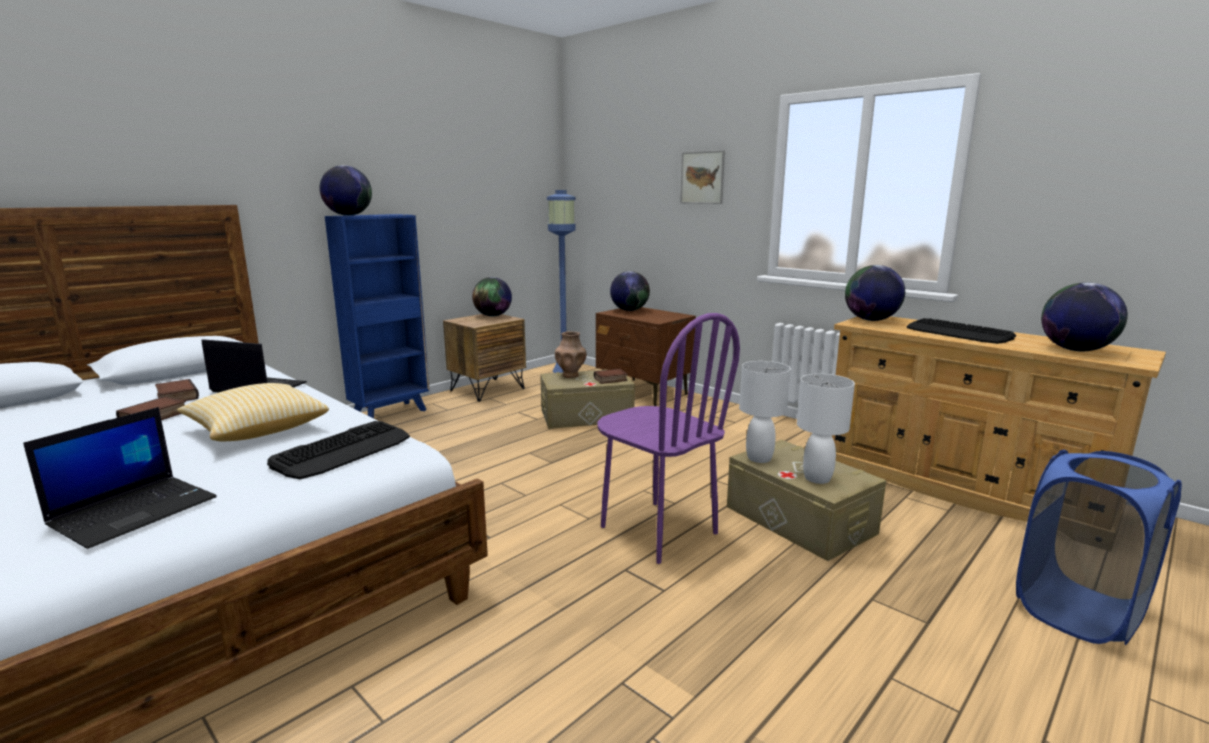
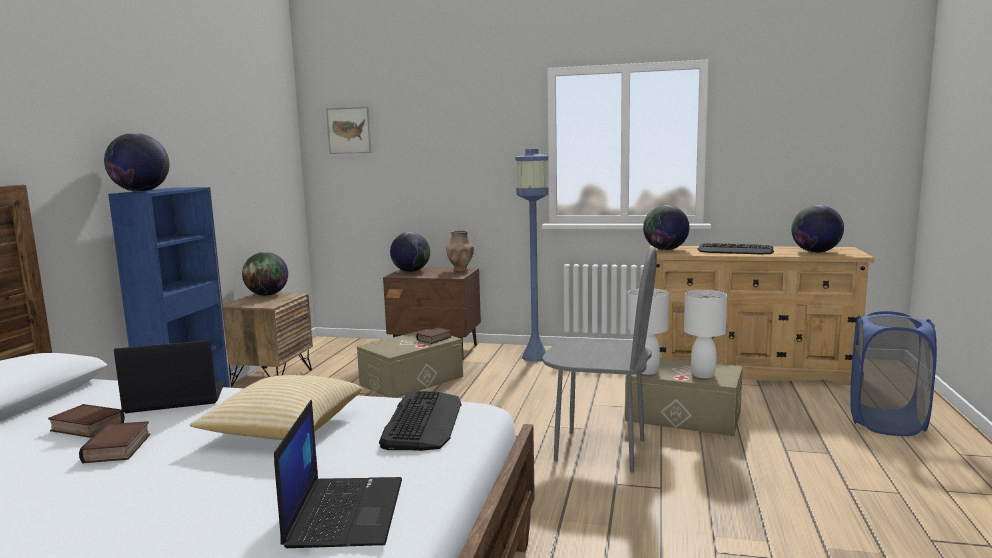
camera: 30 degrees left, 5 degrees down
blue floor lamp [547,190,576,373] -> blue floor lamp moved to [515,149,549,362]
brown vase [555,331,586,378] -> brown vase moved to [446,230,474,272]
purple chair [597,313,740,564] -> grey chair [542,248,657,473]
picture [680,150,725,204] -> picture moved to [326,107,372,154]

